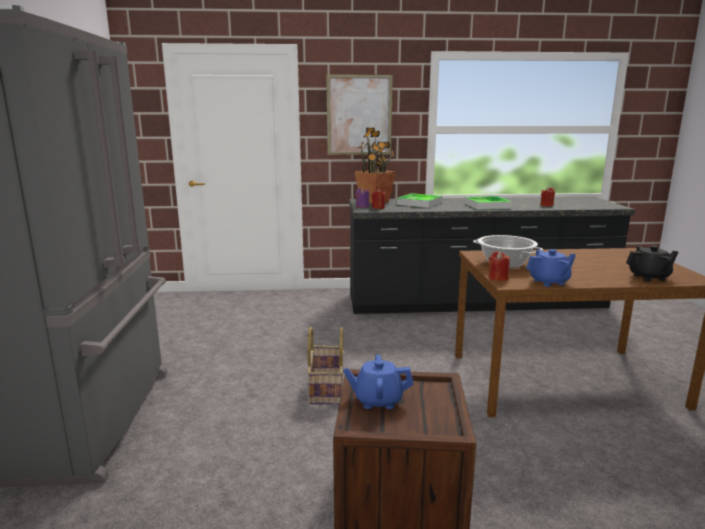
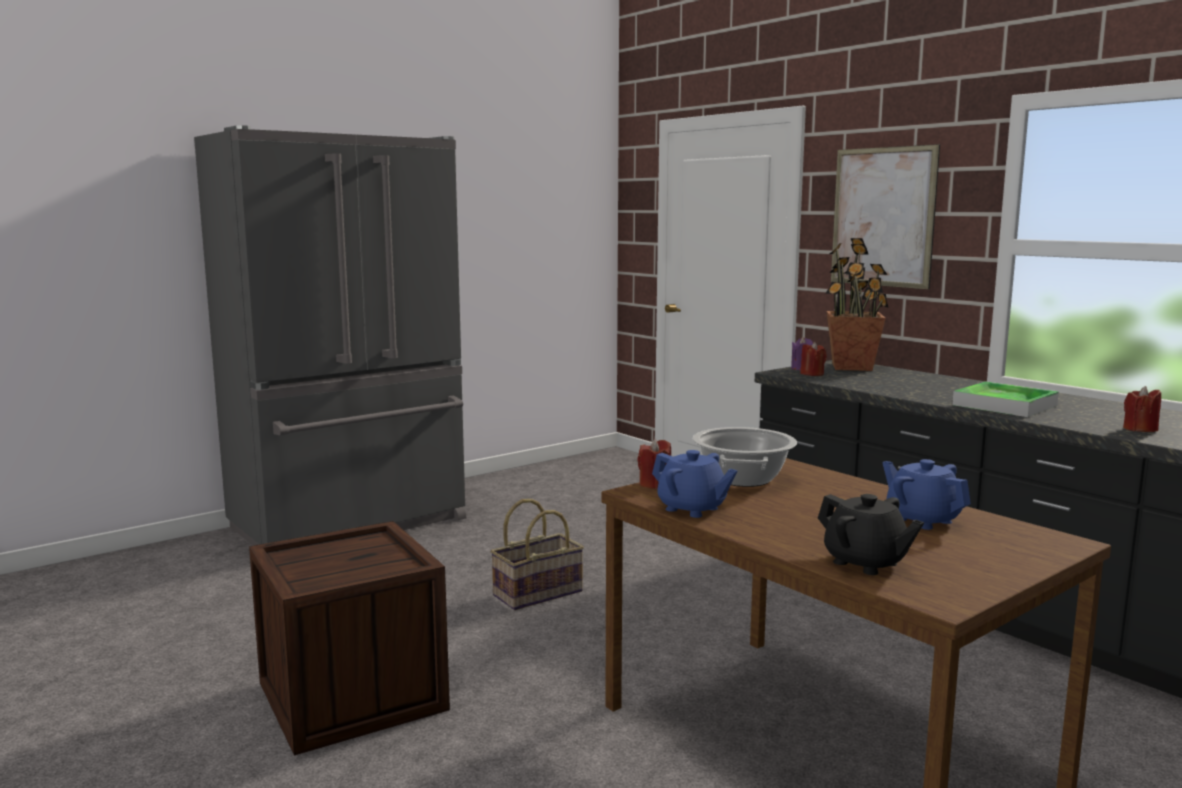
camera: 55 degrees right, 5 degrees down
blue teapot [343,355,414,409] -> blue teapot moved to [882,459,971,530]
tray [397,193,442,208] -> none

